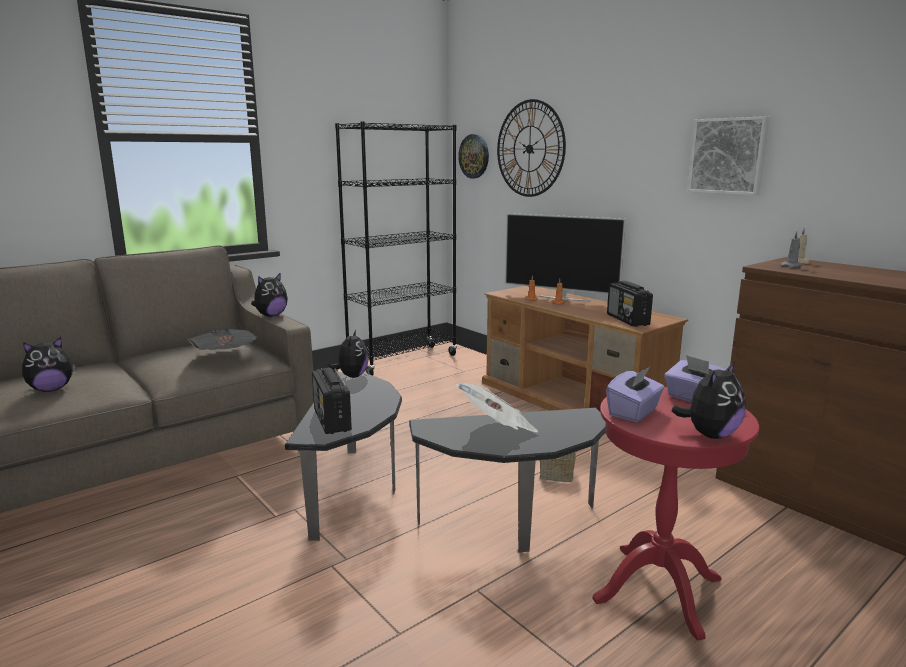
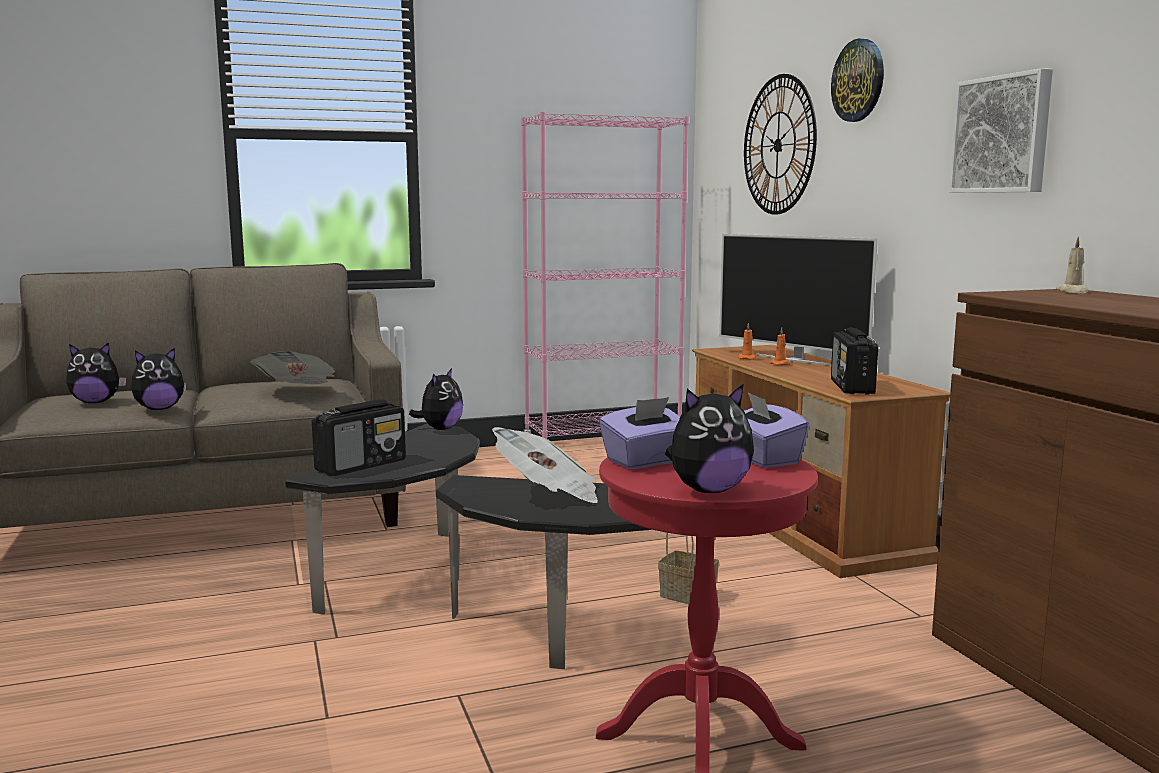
camera: 20 degrees right, 5 degrees down
plush toy [251,272,288,317] -> plush toy moved to [131,348,187,410]
radio [312,368,352,434] -> radio turned 135 degrees counterclockwise [312,399,406,476]
black bookcase [335,121,457,376] -> pink bookcase [521,112,689,439]
wall clock [458,134,489,178] -> wall clock moved to [831,38,884,122]
grey candle [781,231,803,267] -> none

